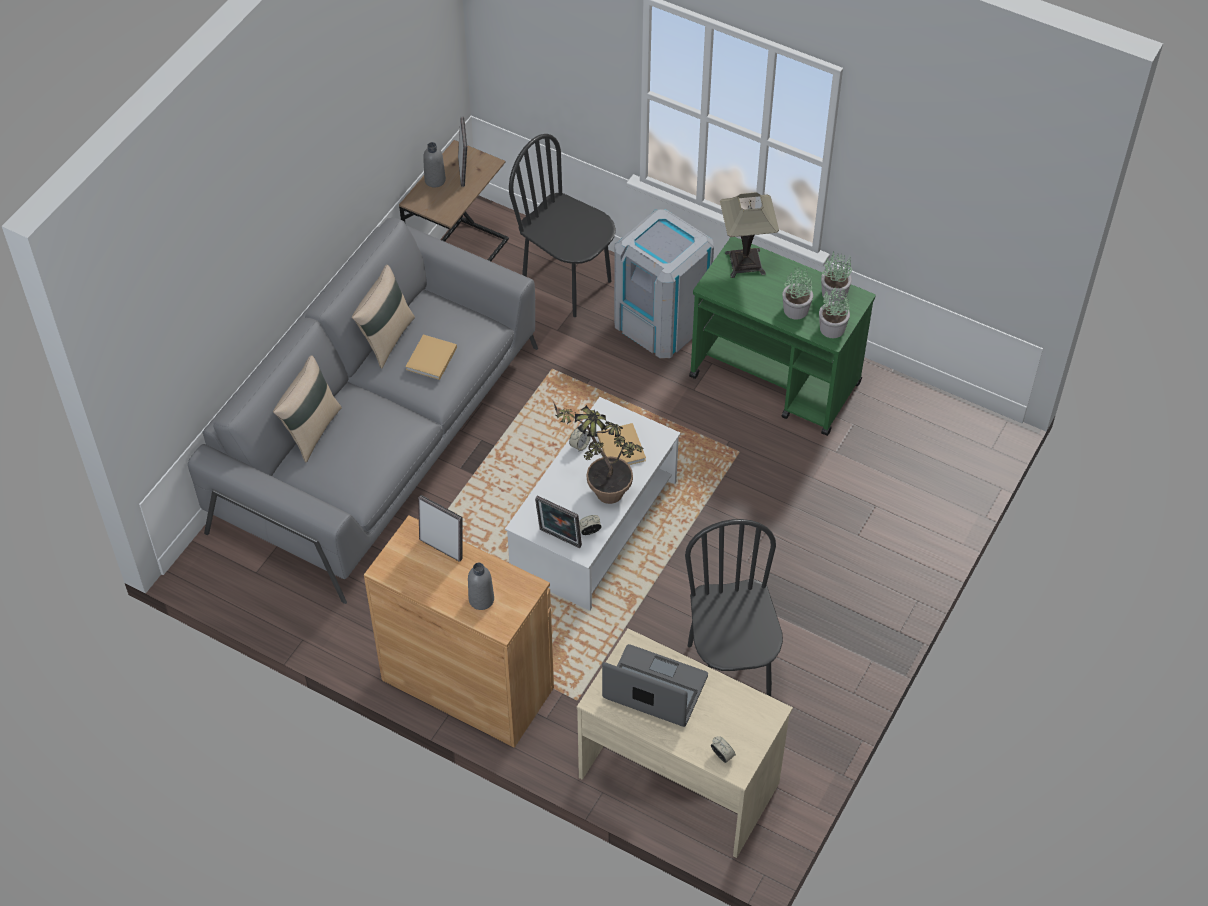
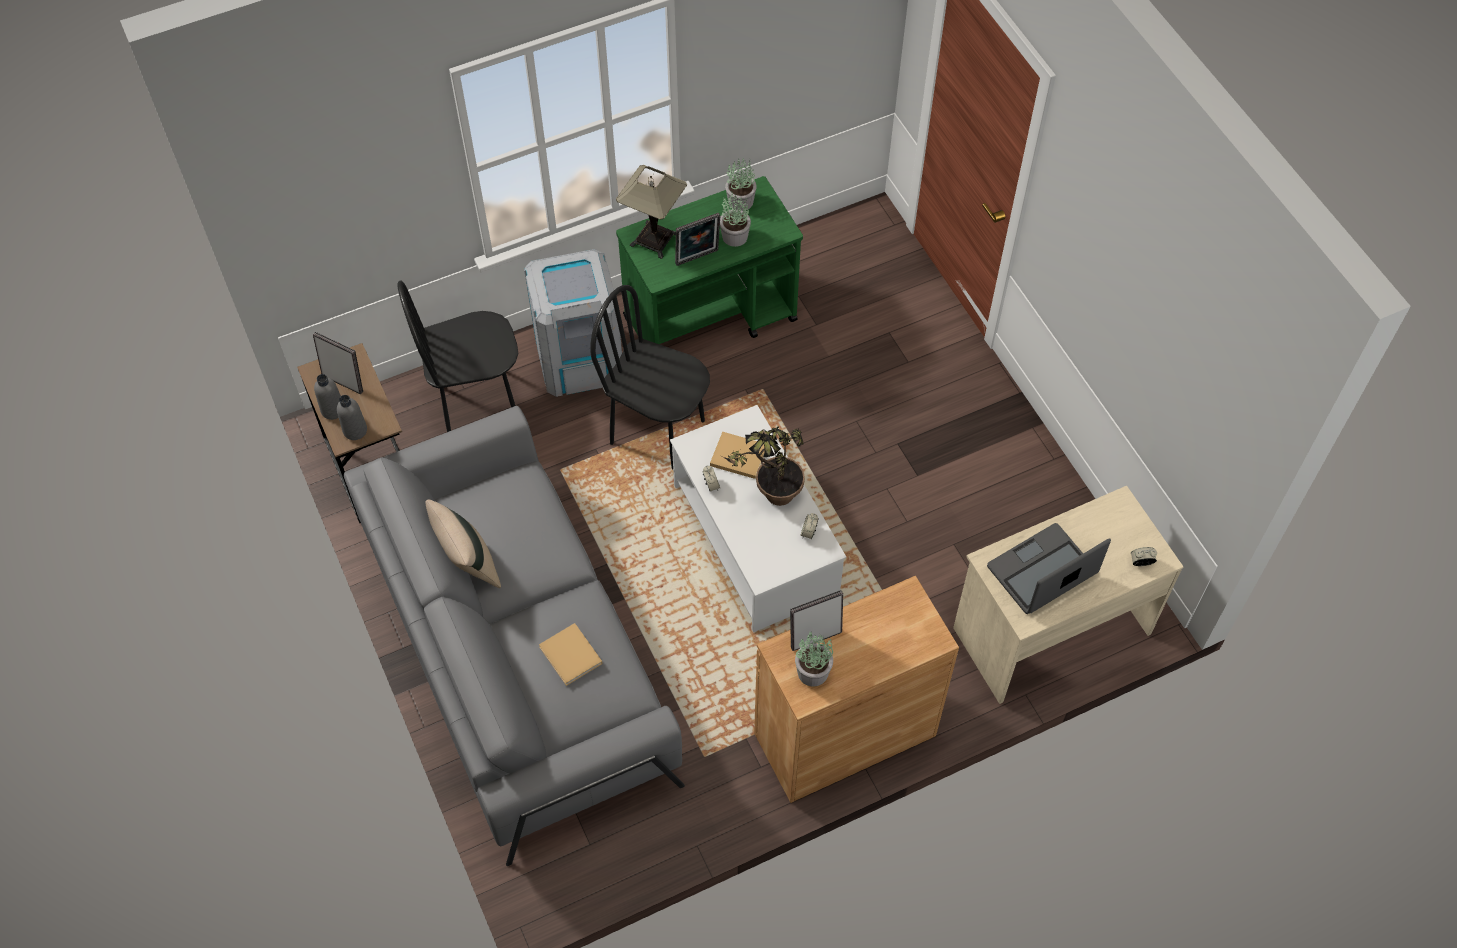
camera: 55 degrees left, 5 degrees up
beige pillow [273,355,342,462] -> none
beige book [406,335,457,380] -> beige book moved to [539,623,603,686]
grey bottle [468,563,494,610] -> grey bottle moved to [337,395,367,440]
picture frame [535,496,582,548] -> picture frame moved to [675,213,720,266]
black chair [685,519,783,697] -> black chair moved to [590,285,710,469]
potted plant [819,288,850,338] -> potted plant moved to [795,631,833,686]

